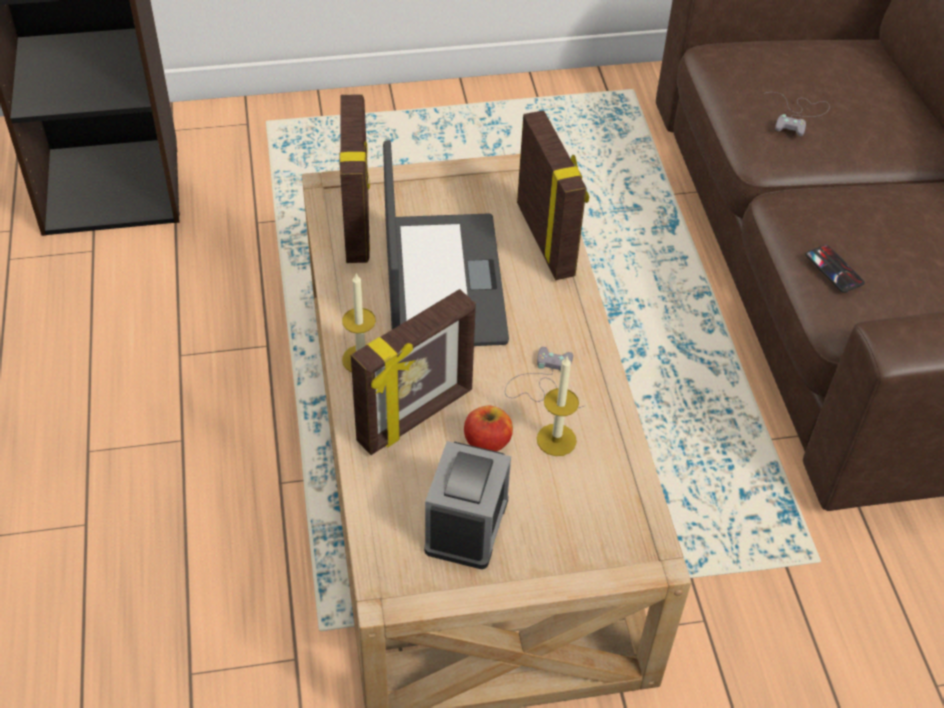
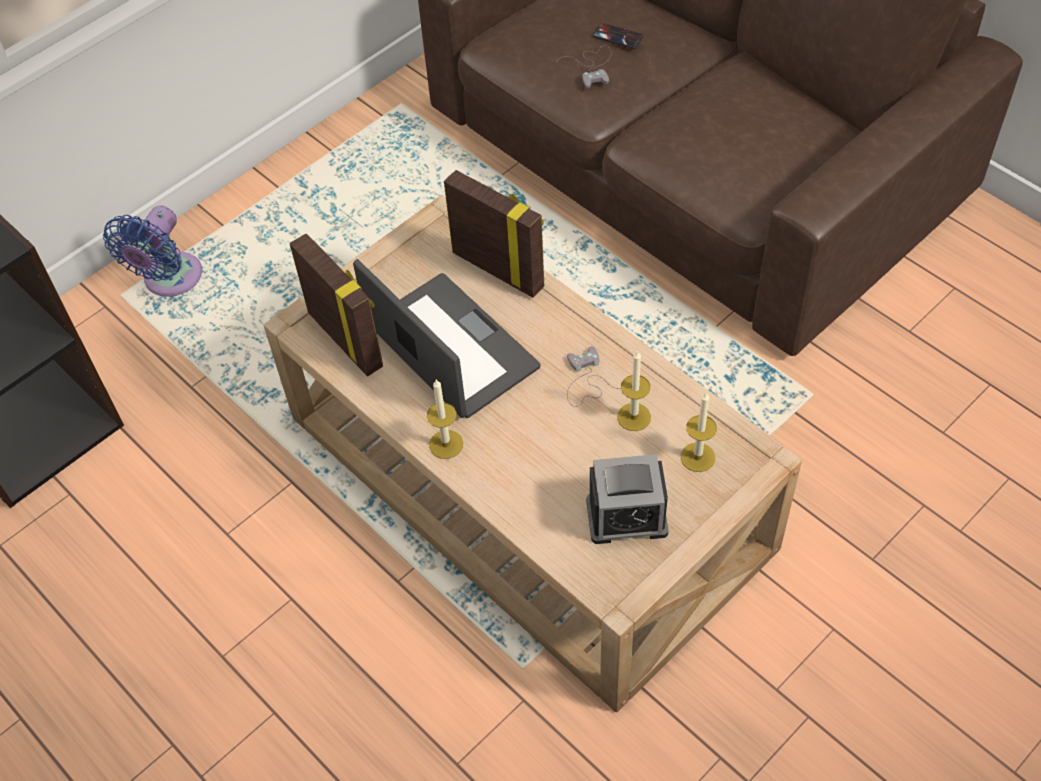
camera: 30 degrees left, 5 degrees up
picture frame [351,289,476,455] -> none
alarm clock [424,441,511,569] -> alarm clock turned 105 degrees clockwise [586,454,669,544]
apple [464,405,513,451] -> none
phone [805,245,865,293] -> phone moved to [593,23,644,49]
none -> blue fan [103,205,202,297]
none -> candle [681,393,717,472]

